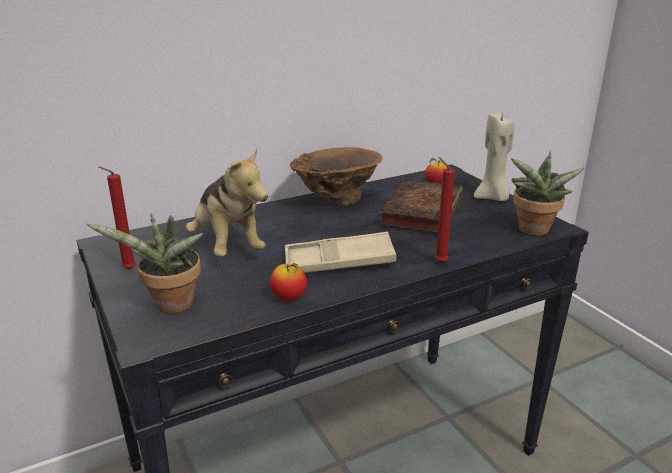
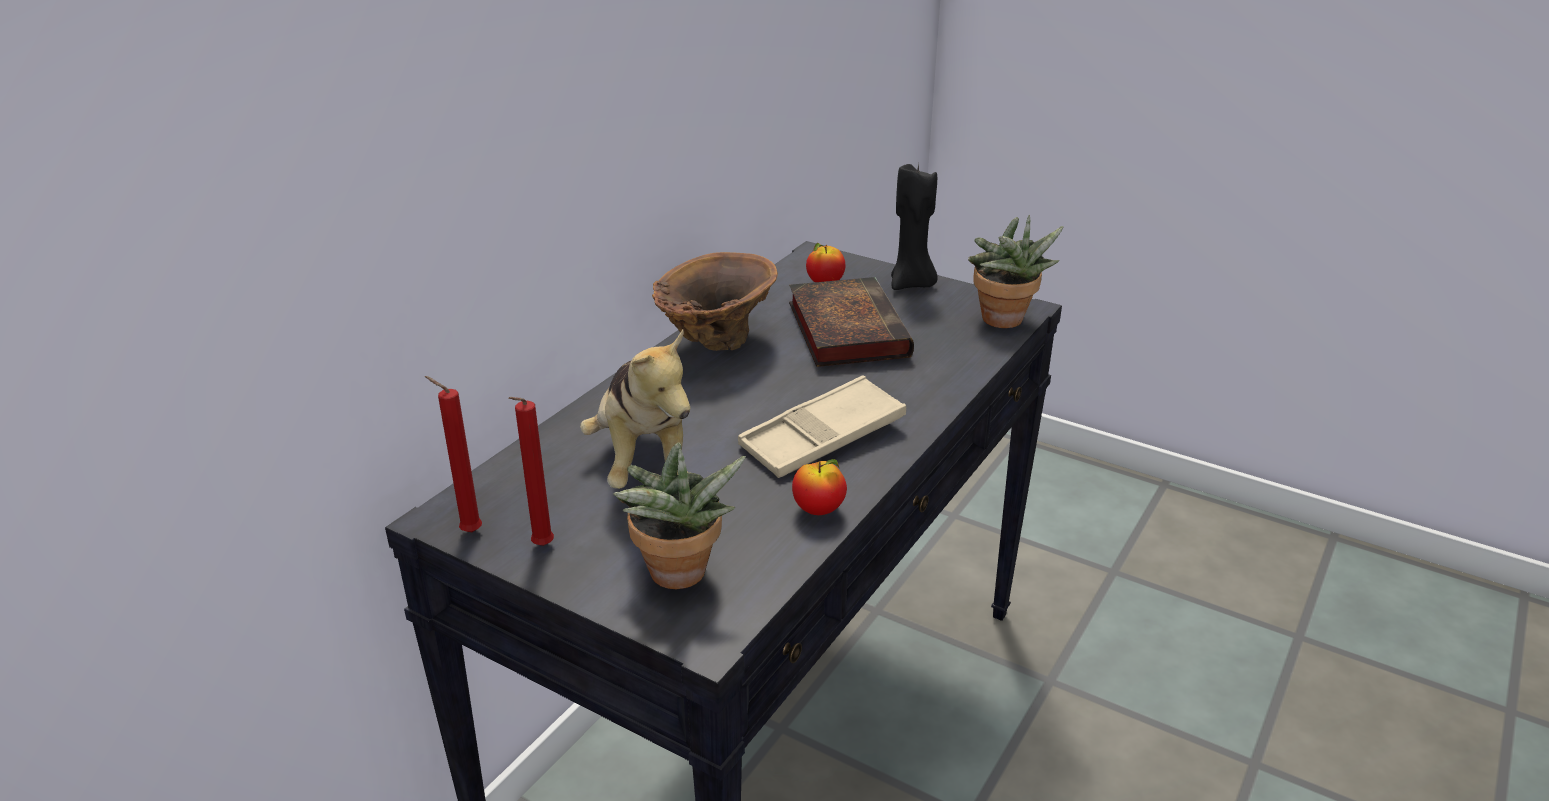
camera: 30 degrees left, 5 degrees up
plush toy [186,148,268,256] -> plush toy turned 45 degrees clockwise [580,330,690,489]
red candle [435,157,455,263] -> red candle moved to [425,376,482,532]
beige candle [474,113,514,201] -> black candle [891,163,938,290]

